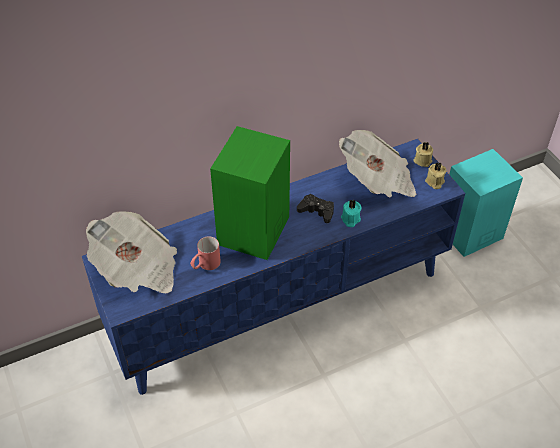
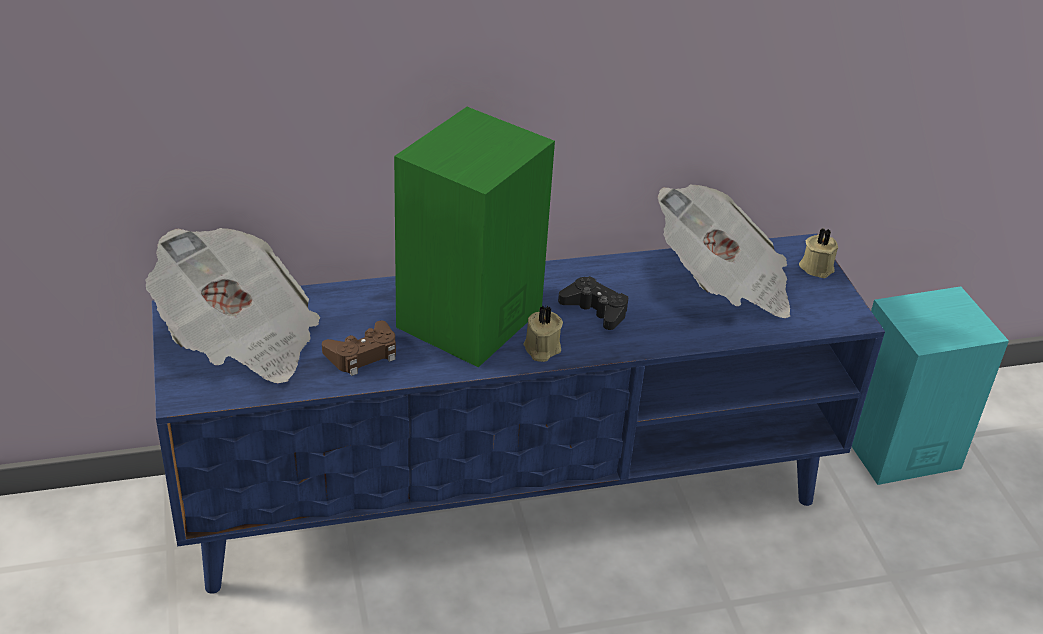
camera: 10 degrees right, 10 degrees down
red mug [190,236,221,270] -> brown game controller [322,321,396,376]
turquoise candle [341,200,362,227] -> none
beige candle [425,162,446,189] -> beige candle moved to [523,305,563,362]

